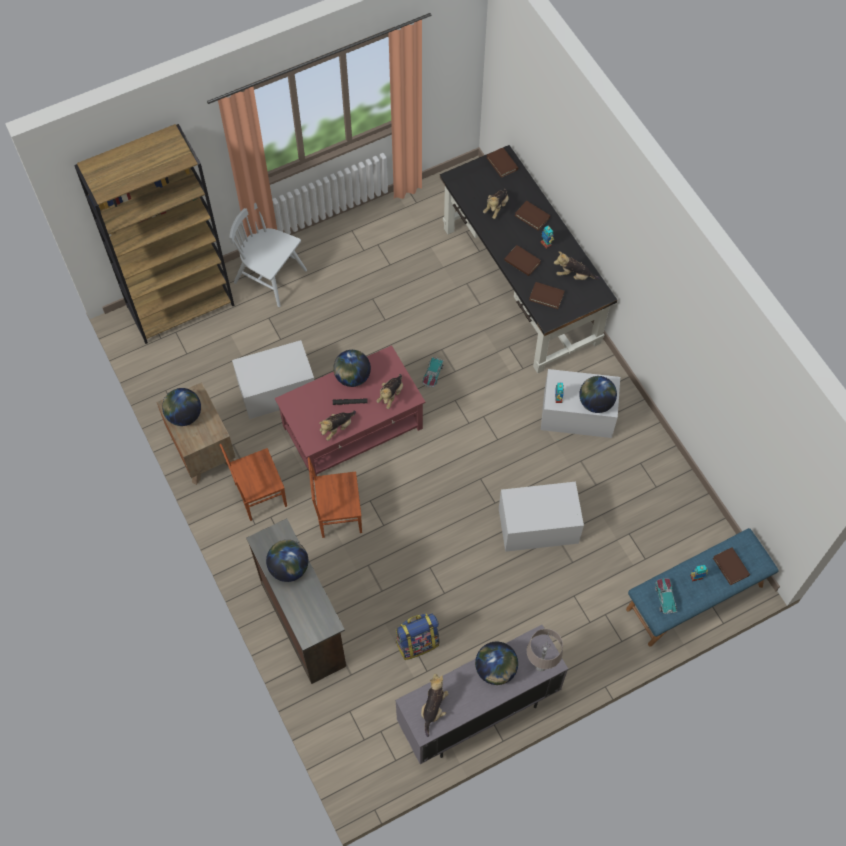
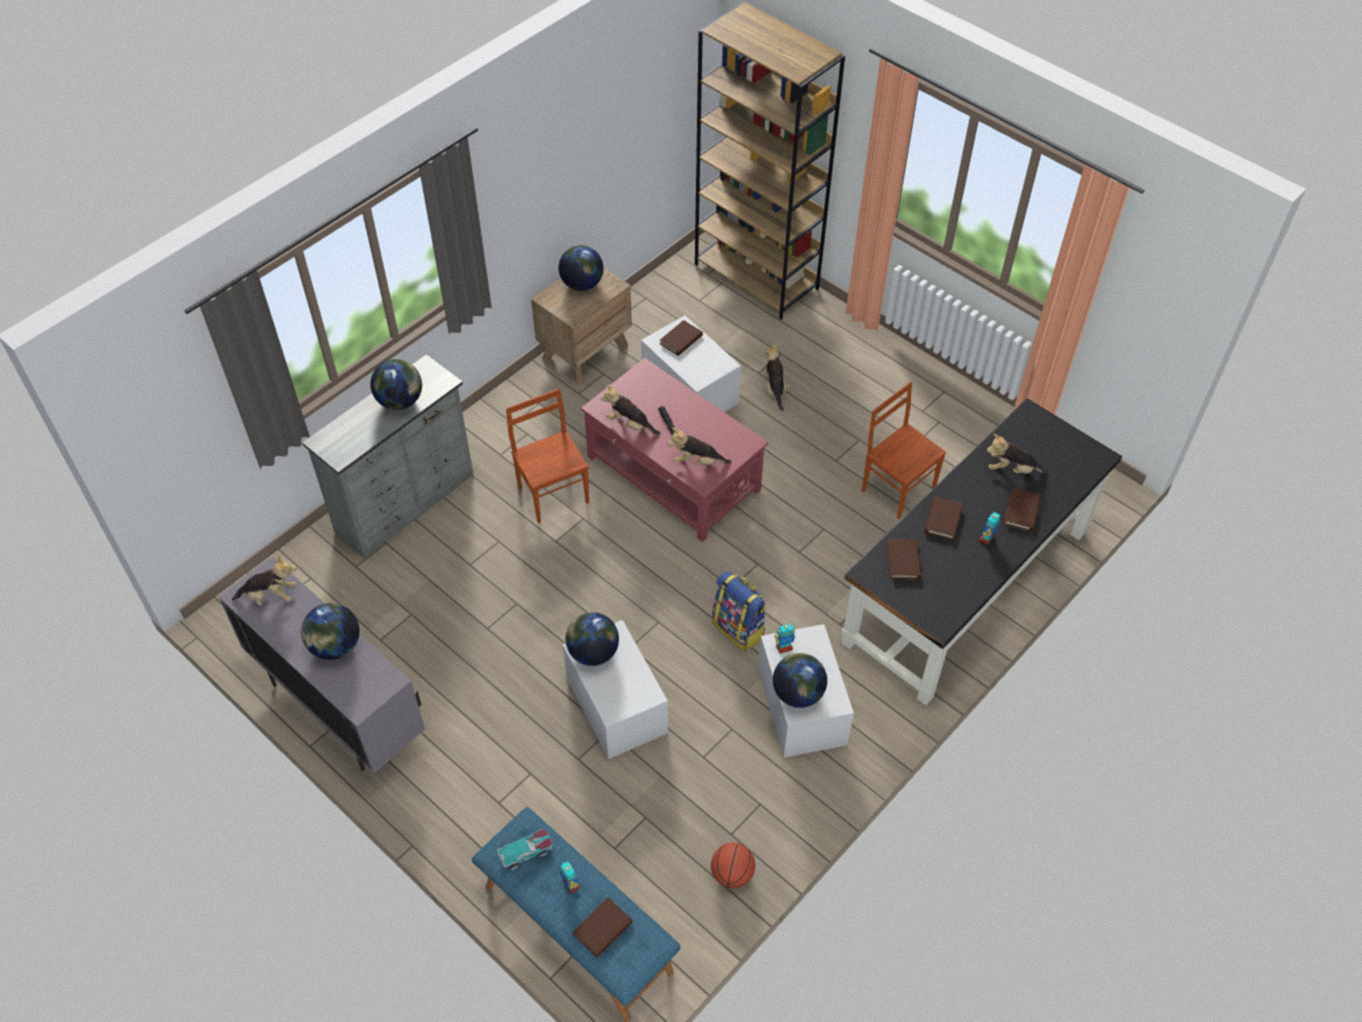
camera: 70 degrees right, 10 degrees down
brown chair [220,444,287,521] -> brown chair moved to [862,382,946,519]
white chair [229,203,307,307] -> none
brown dresser [246,519,346,684] -> grey dresser [302,354,474,558]
globe [333,350,371,387] -> globe moved to [566,612,619,666]
backpack [396,613,440,660] -> backpack moved to [712,571,766,651]
toy car [422,357,444,387] -> none
brown book [486,148,518,178] -> brown book moved to [660,320,703,356]
beige table lamp [527,629,563,671] -> none
plush toy [554,251,600,280] -> plush toy moved to [764,343,790,411]
none -> basketball [711,843,755,888]

